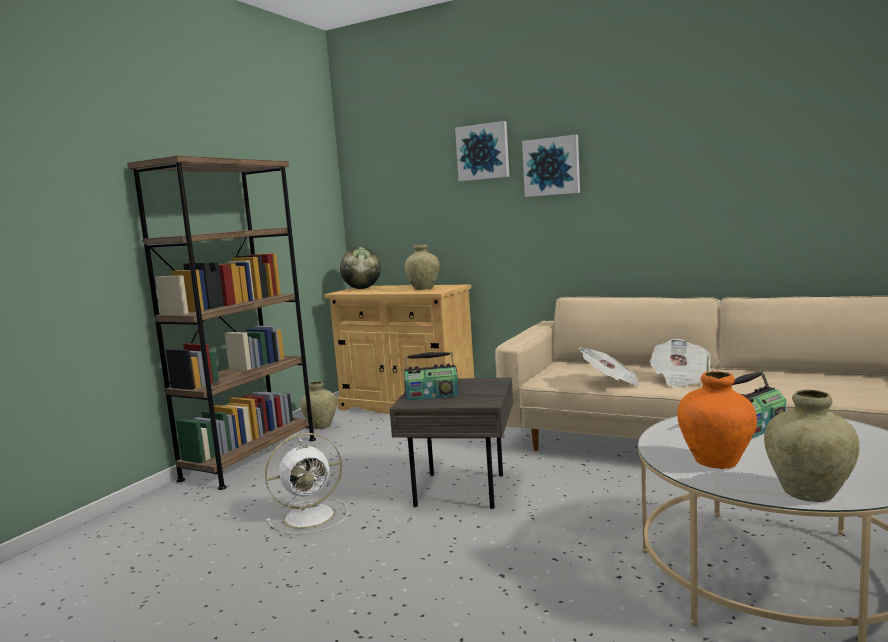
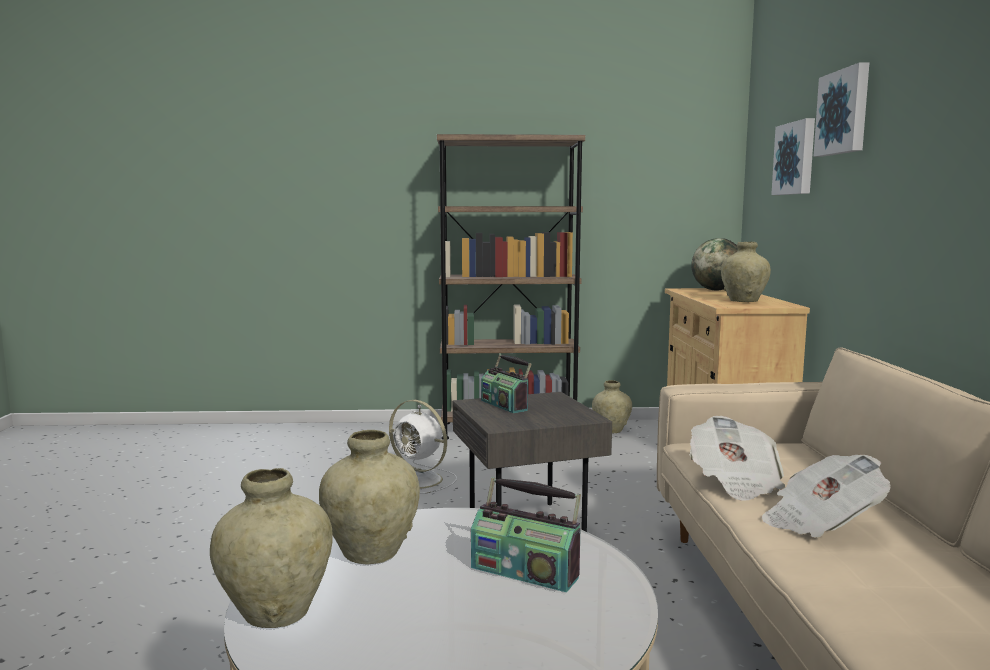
camera: 60 degrees right, 0 degrees up
picture [522,135,580,197] -> picture moved to [771,118,815,195]
orange vase [677,371,757,469] -> beige vase [319,430,420,565]

